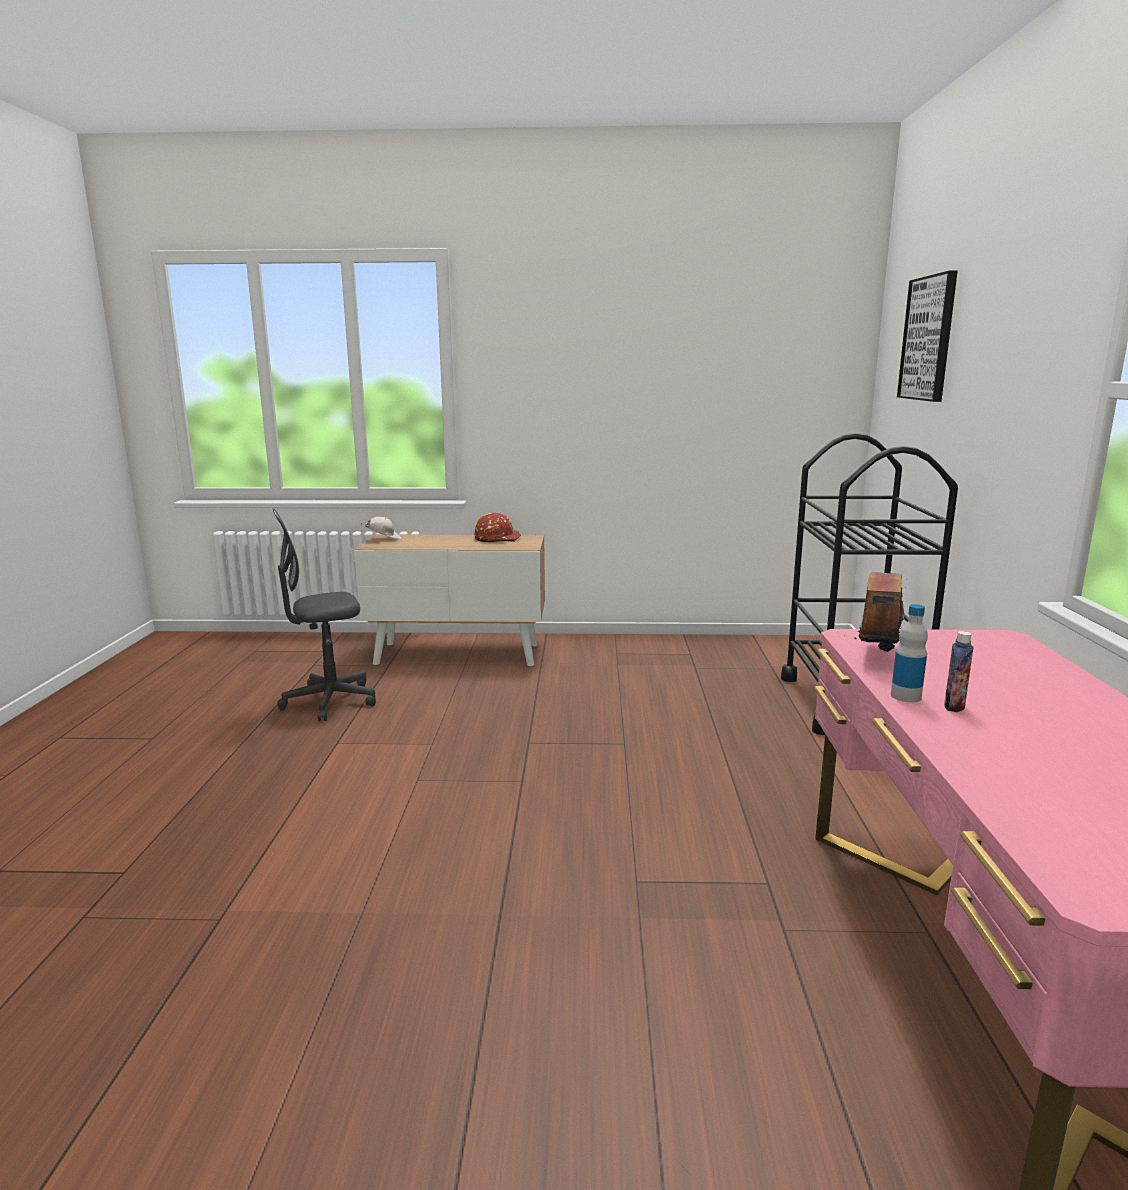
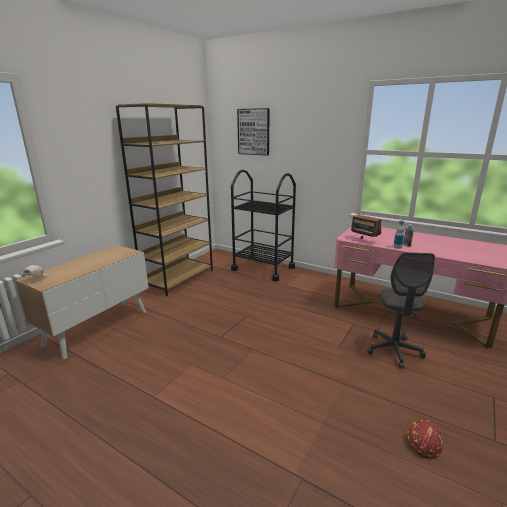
camera: 60 degrees left, 5 degrees up
grey office chair [272,508,376,721] -> grey office chair moved to [367,252,435,369]
red hard hat [474,513,521,542] -> red hard hat moved to [407,419,443,459]
none -> brown bookcase [116,103,213,296]

